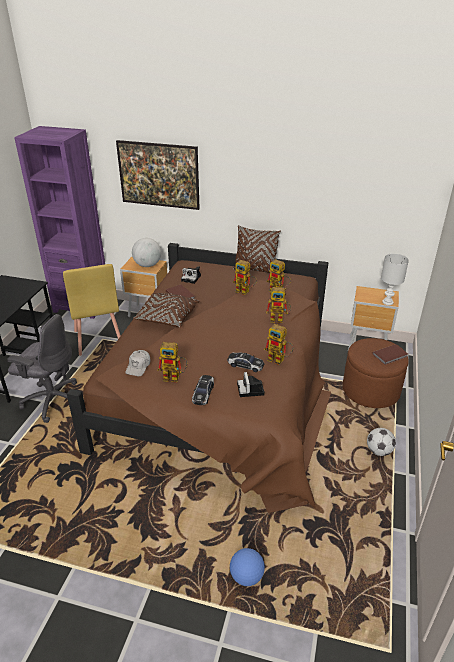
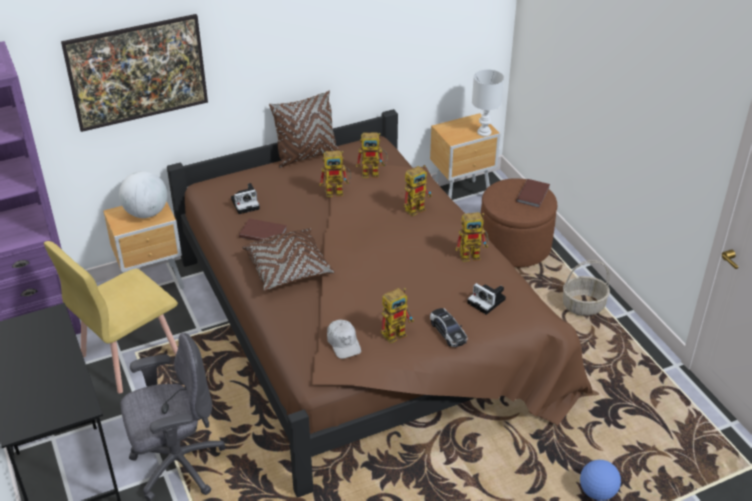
camera: 40 degrees left, 5 degrees up
yellow chair [63,264,121,356] -> yellow chair turned 105 degrees clockwise [44,241,178,394]
toy car [227,353,264,372] -> none
football [367,428,396,456] -> basket [563,260,610,316]

